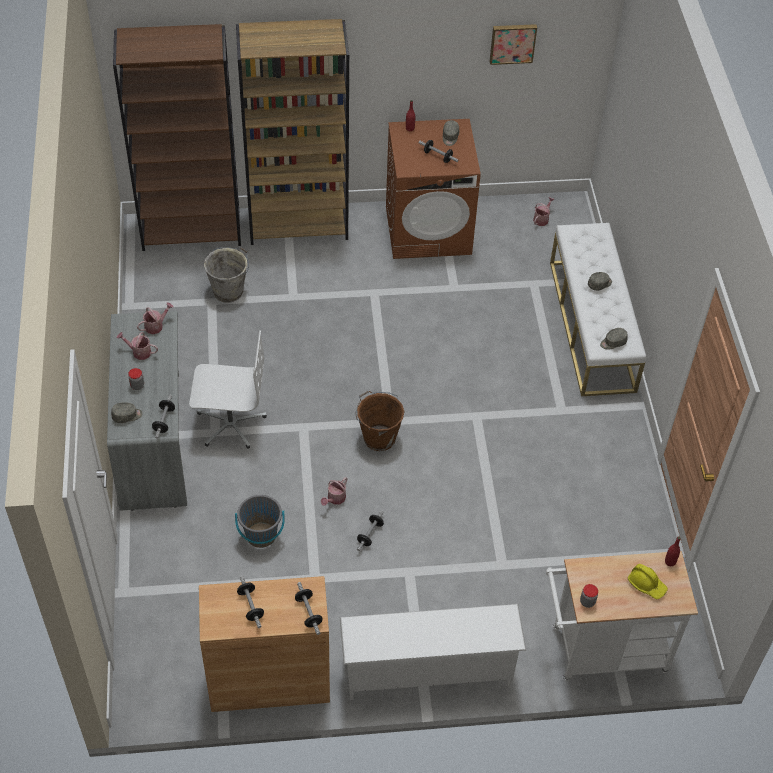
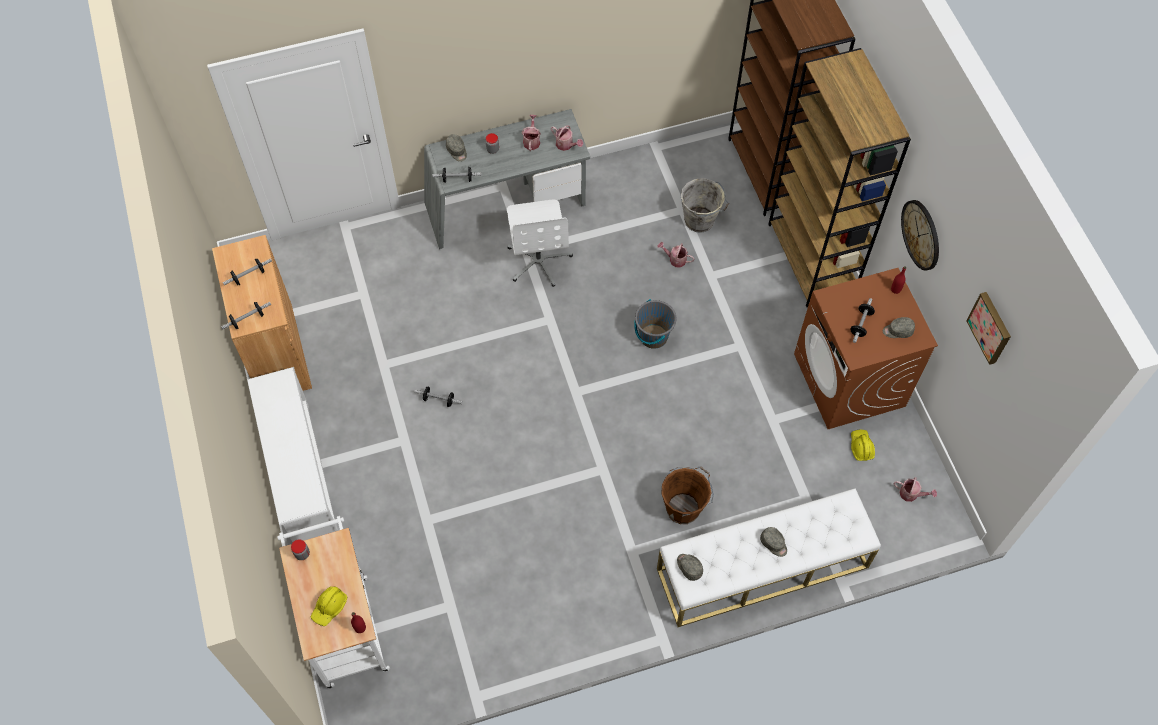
camera: 80 degrees right, 10 degrees up
grey bucket [235,495,285,548] -> grey bucket moved to [634,299,676,349]
watering can [321,477,347,506] -> watering can moved to [658,242,695,268]
brown bucket [355,391,405,451] -> brown bucket moved to [661,467,714,524]
none -> yellow hard hat [851,430,875,461]
none -> wall clock [901,200,939,271]

